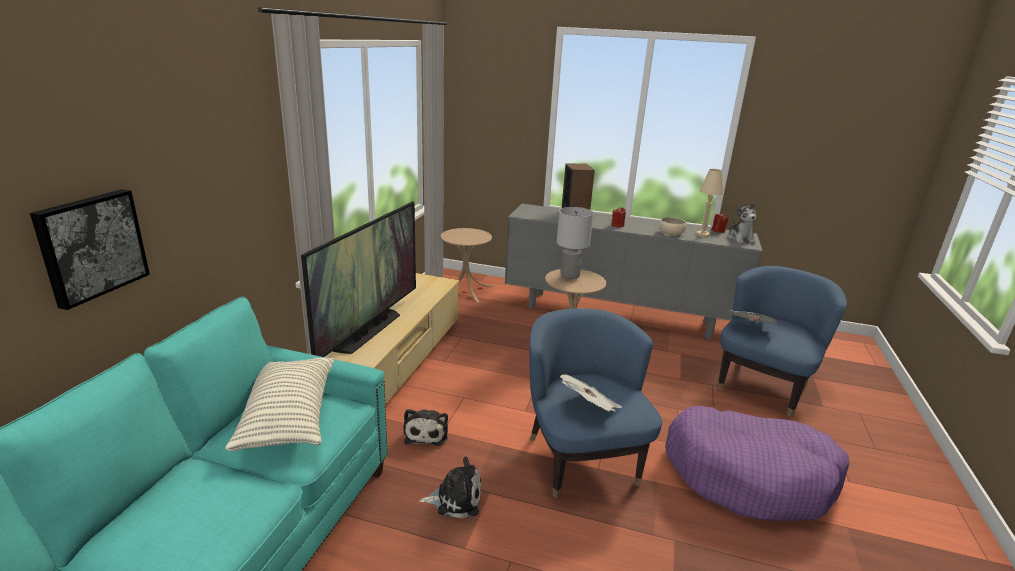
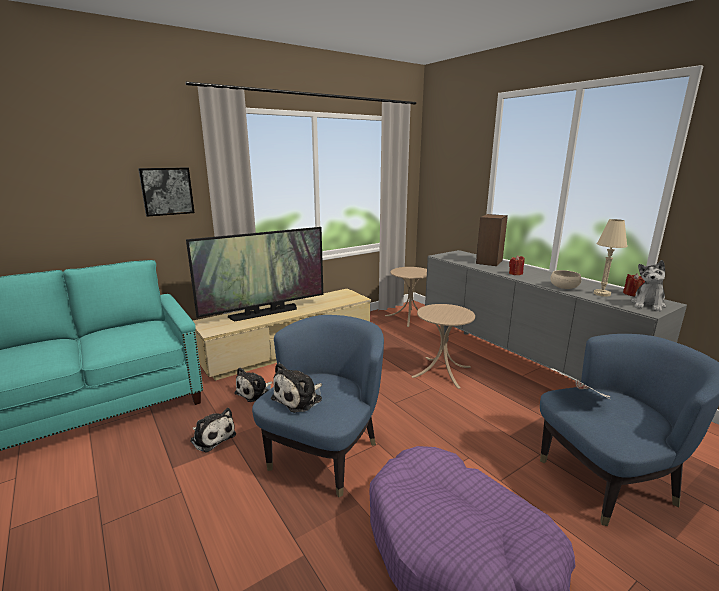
camera: 40 degrees right, 5 degrees down
picture [30,189,150,310] -> picture moved to [138,168,195,217]
pillow [225,357,334,451] -> none
grey table lamp [557,207,594,280] -> none
newspaper [560,374,622,411] -> plush toy [271,362,322,413]

